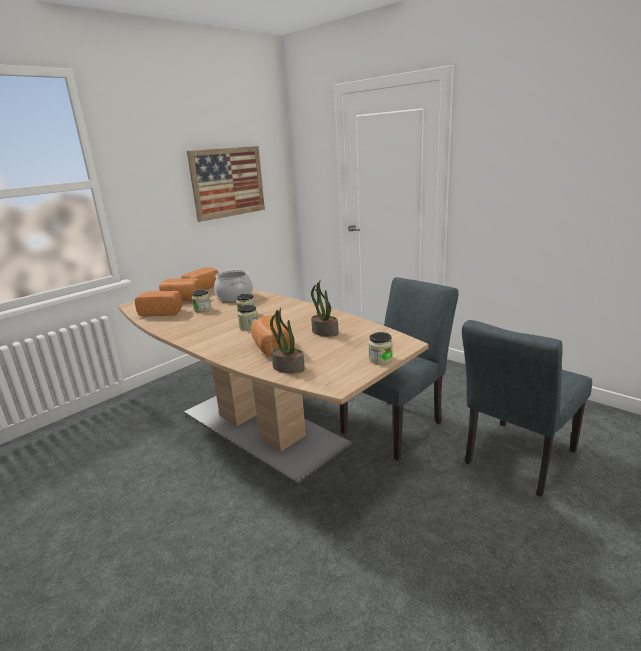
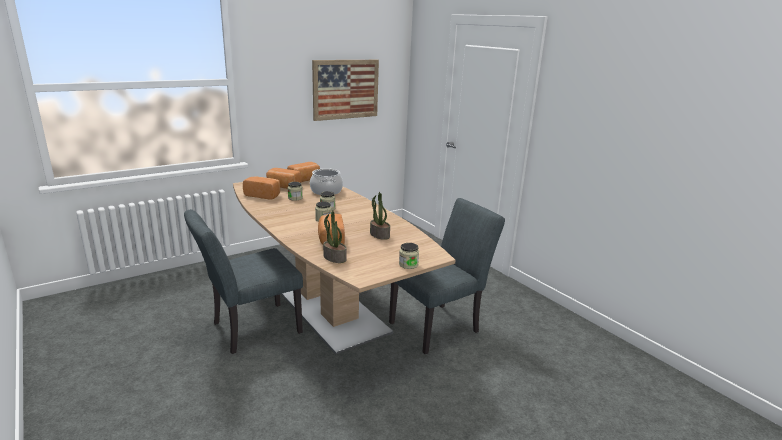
camera: 10 degrees right, 0 degrees up
grey chair [462,320,592,497] -> grey chair moved to [184,209,303,354]

